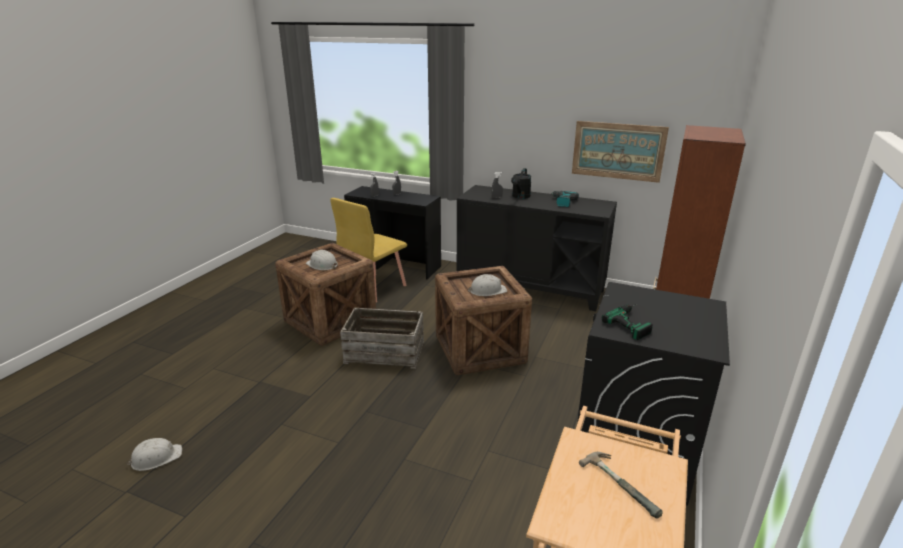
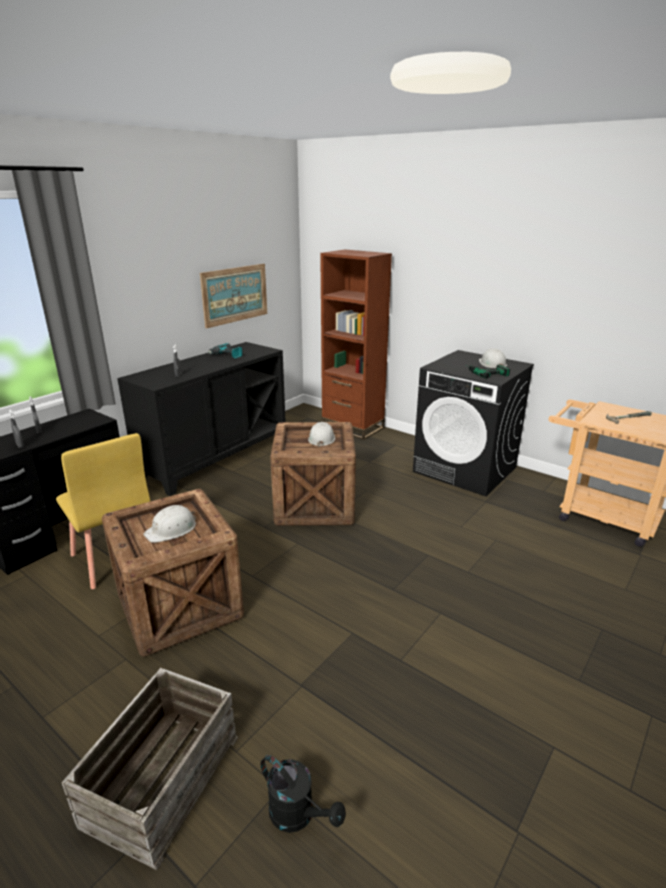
camera: 75 degrees left, 0 degrees up
white hard hat [127,438,182,471] -> white hard hat moved to [479,348,507,368]
crate [340,308,424,369] -> crate moved to [61,668,238,870]
black watering can [511,168,531,199] -> black watering can moved to [261,755,346,833]

